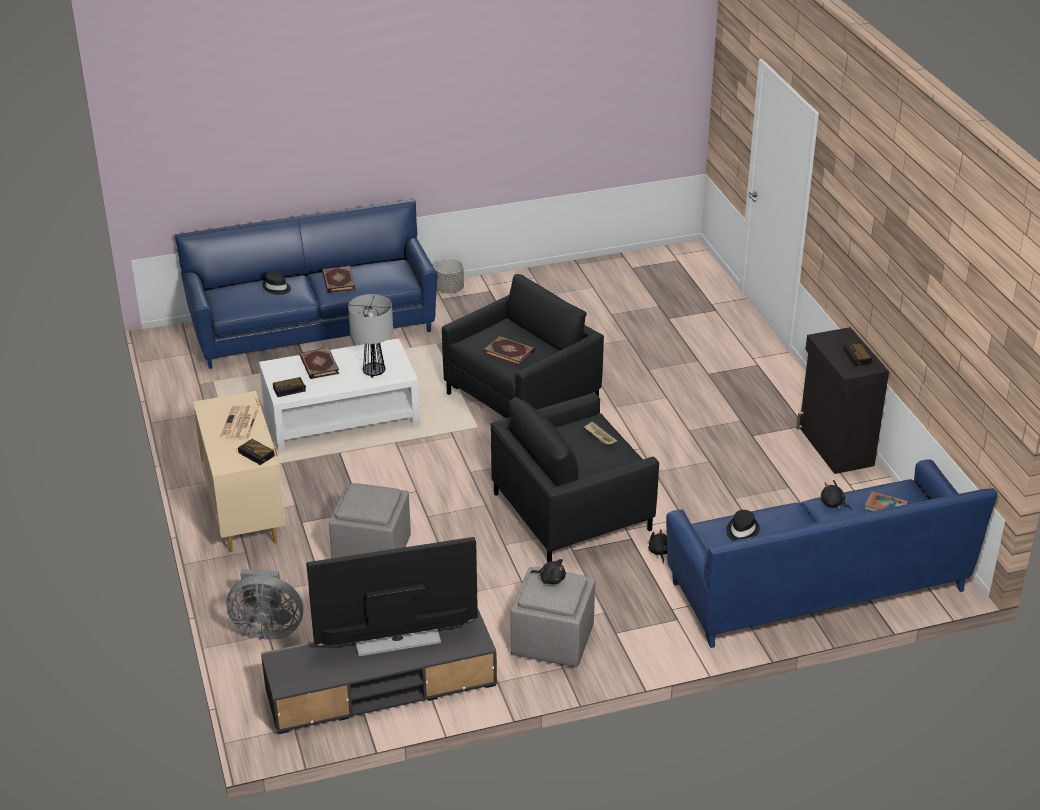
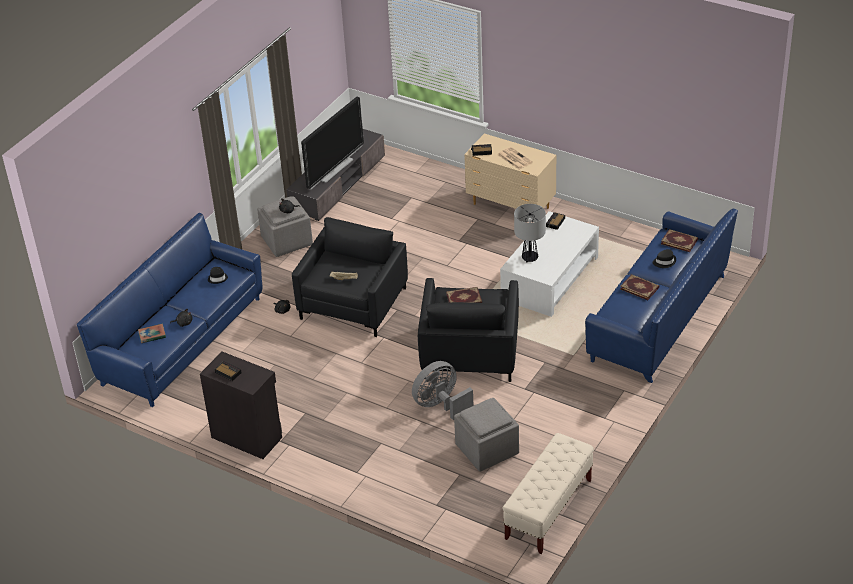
camera: 140 degrees right, 5 degrees up
grey fan [227,569,303,640] -> grey fan moved to [412,361,474,420]
book [300,347,339,379] -> book moved to [661,229,698,252]
grey ottoman [329,483,411,558] -> grey ottoman moved to [454,398,519,471]
grey planter [434,259,464,293] -> none
none -> beige bench [502,433,594,554]

